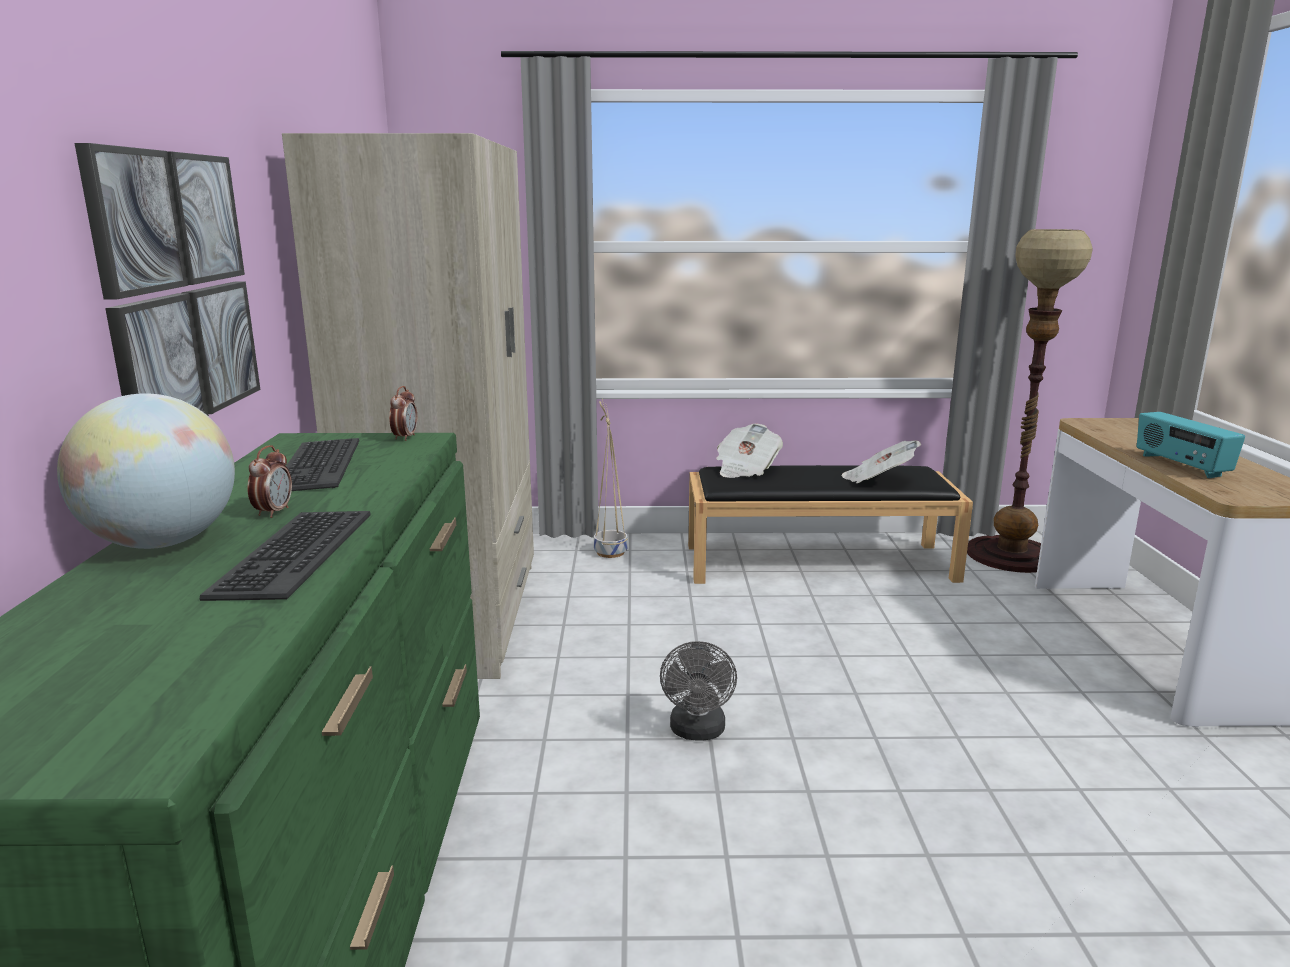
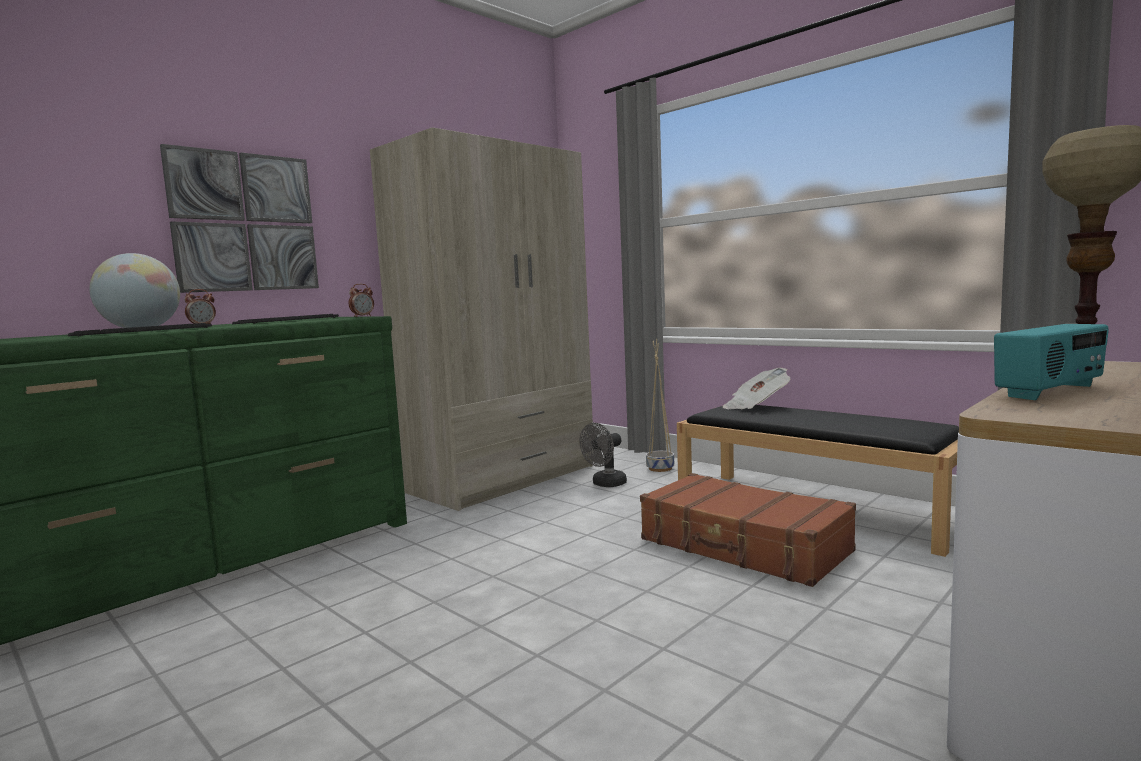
camera: 45 degrees right, 10 degrees down
grey fan [660,641,737,741] -> grey fan moved to [580,423,627,487]
newspaper [841,441,921,483] -> none
radio [1137,412,1245,478] -> radio turned 150 degrees counterclockwise [994,324,1109,400]
none -> brown suitcase [640,473,856,587]

